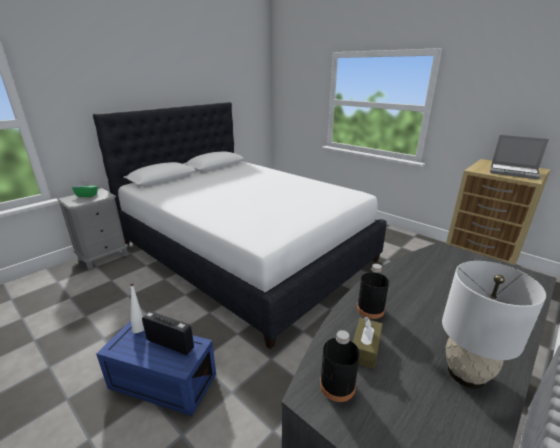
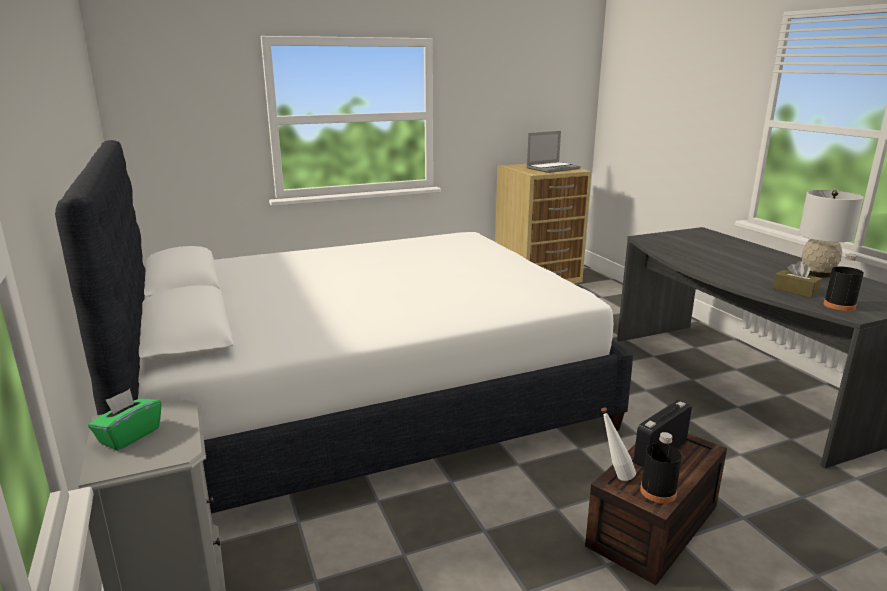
camera: 65 degrees left, 5 degrees down
blue storage box [96,321,216,416] -> brown storage box [585,434,727,585]
black bottle [357,264,389,319] -> black bottle moved to [640,432,682,503]

